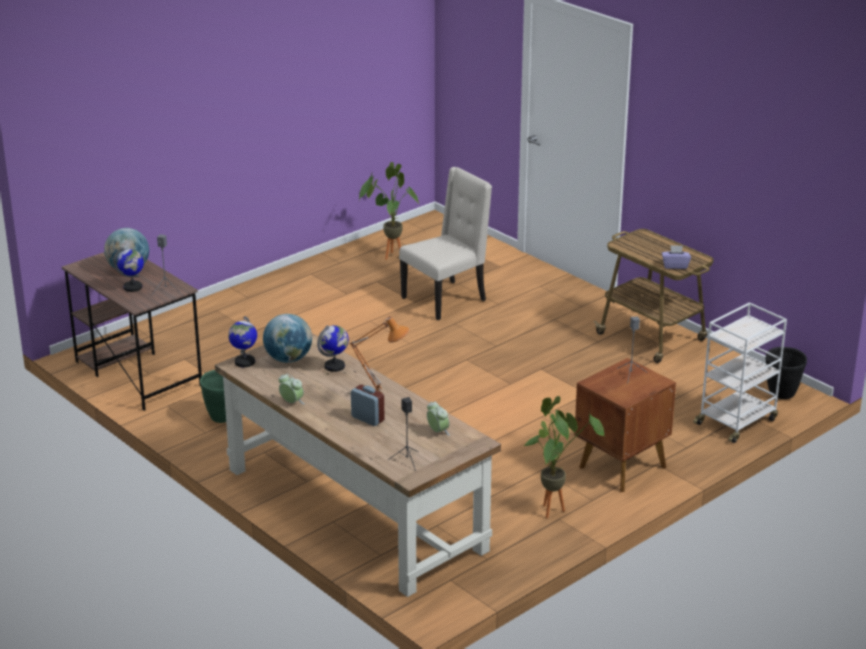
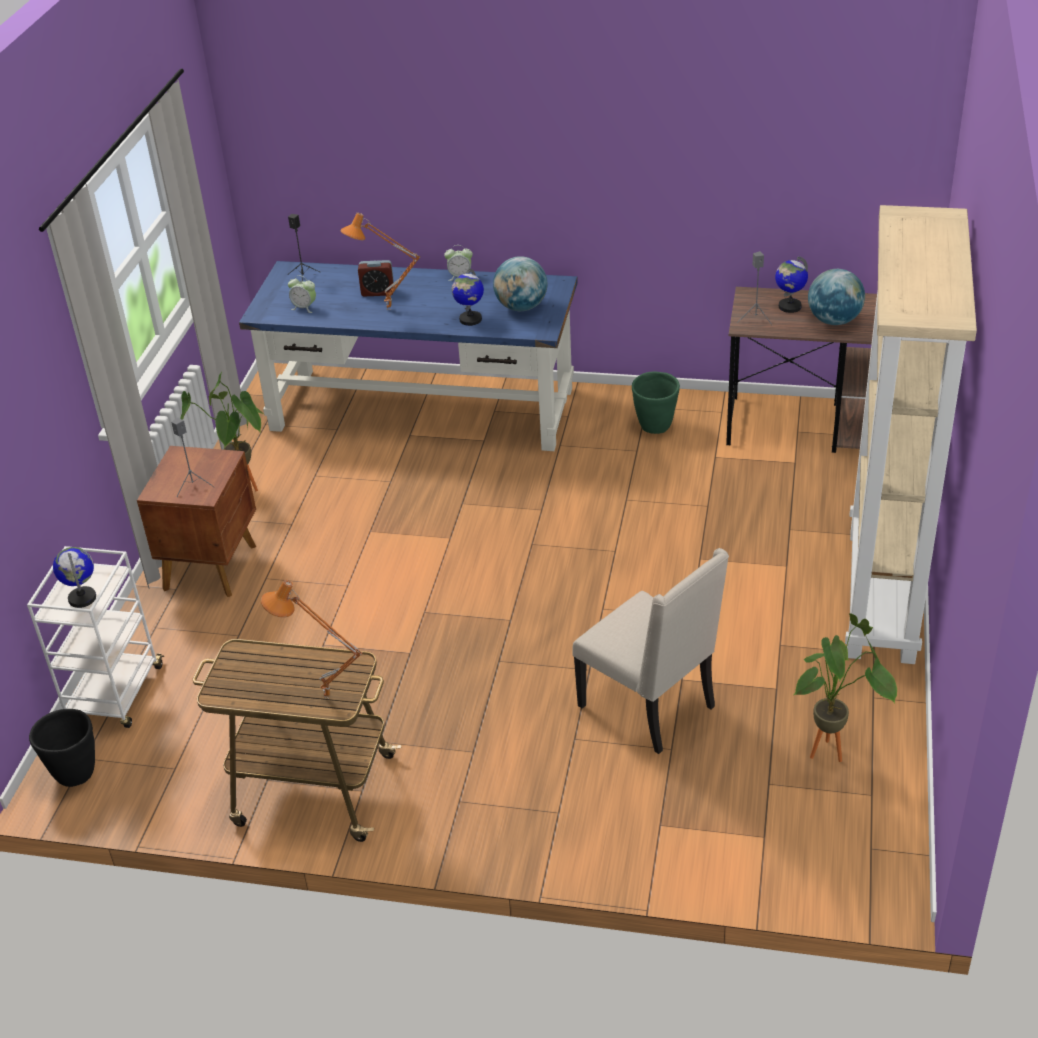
camera: 145 degrees right, 10 degrees up
brown desk [215,333,501,597] -> blue desk [239,261,578,451]
globe [228,316,257,367] -> globe moved to [53,547,96,608]
beige chair [399,167,492,320] -> beige chair turned 60 degrees counterclockwise [573,548,729,754]
purple tissue box [662,245,691,269] -> none
none -> orange table lamp [261,580,363,699]
none -> beige bookcase [845,205,977,664]

